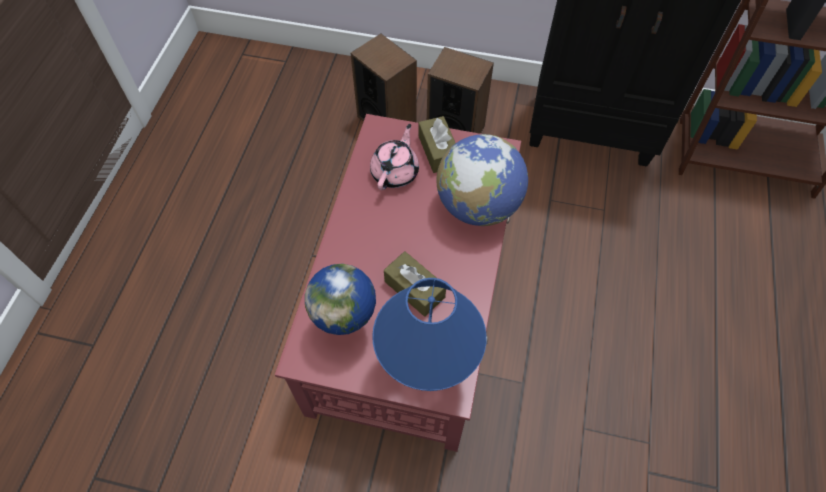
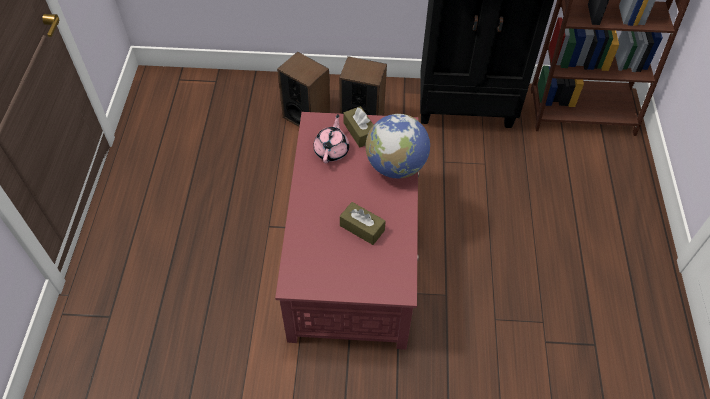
camera: 10 degrees left, 5 degrees down
globe [305,264,376,335] -> none
blue table lamp [372,278,487,391] -> none

